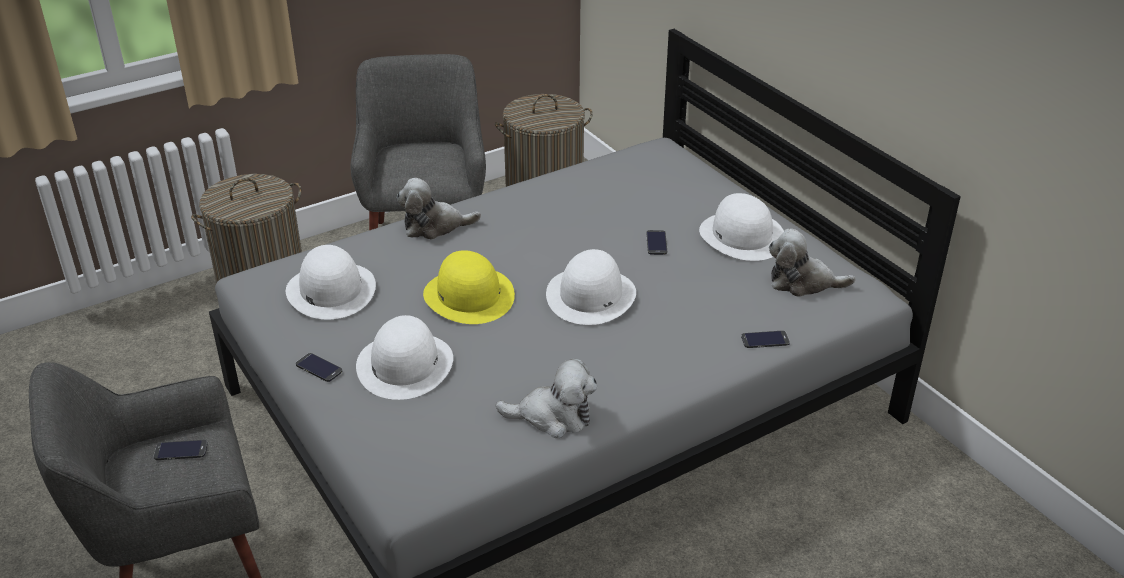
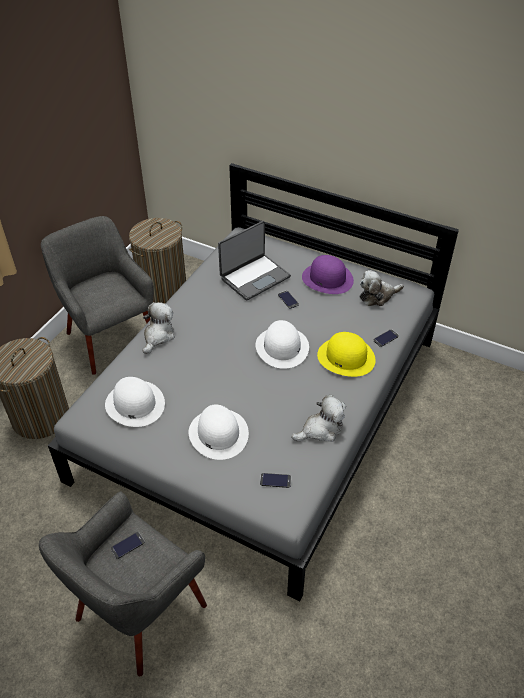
camera: 30 degrees left, 10 degrees up
phone [296,353,342,382] -> phone moved to [260,473,291,488]
plush toy [397,178,481,240] -> plush toy turned 150 degrees clockwise [142,302,175,354]
yellow hat [423,250,515,324] -> yellow hat moved to [317,332,376,377]
white hat [699,193,784,261] -> purple hat [302,255,354,294]
none -> laptop [218,221,291,301]

